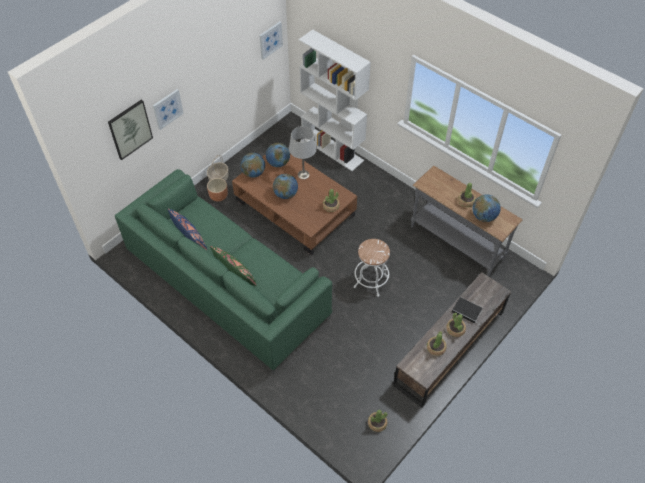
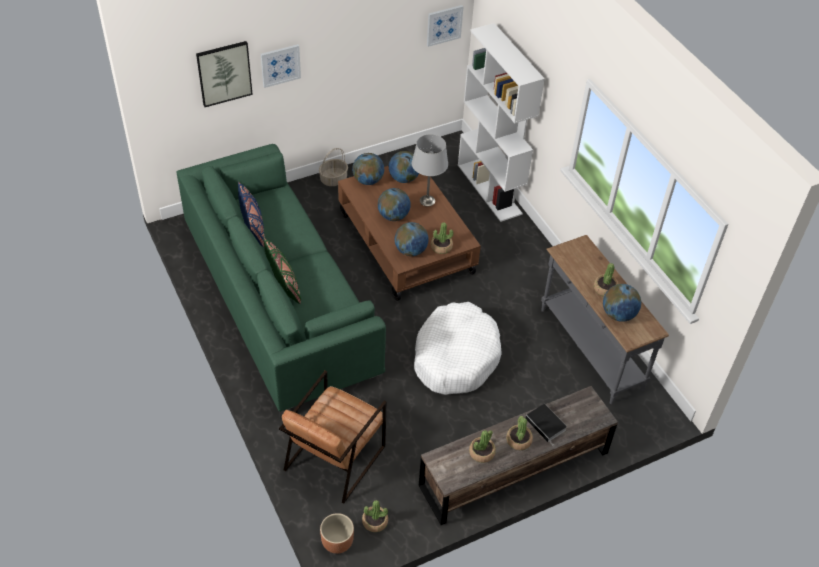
camera: 20 degrees right, 5 degrees down
brown planter [207,178,228,202] -> brown planter moved to [320,513,354,554]
white stool [354,239,390,297] -> white dog bed [414,302,502,395]
none -> brown armchair [279,371,386,504]
none -> globe [395,222,429,256]

